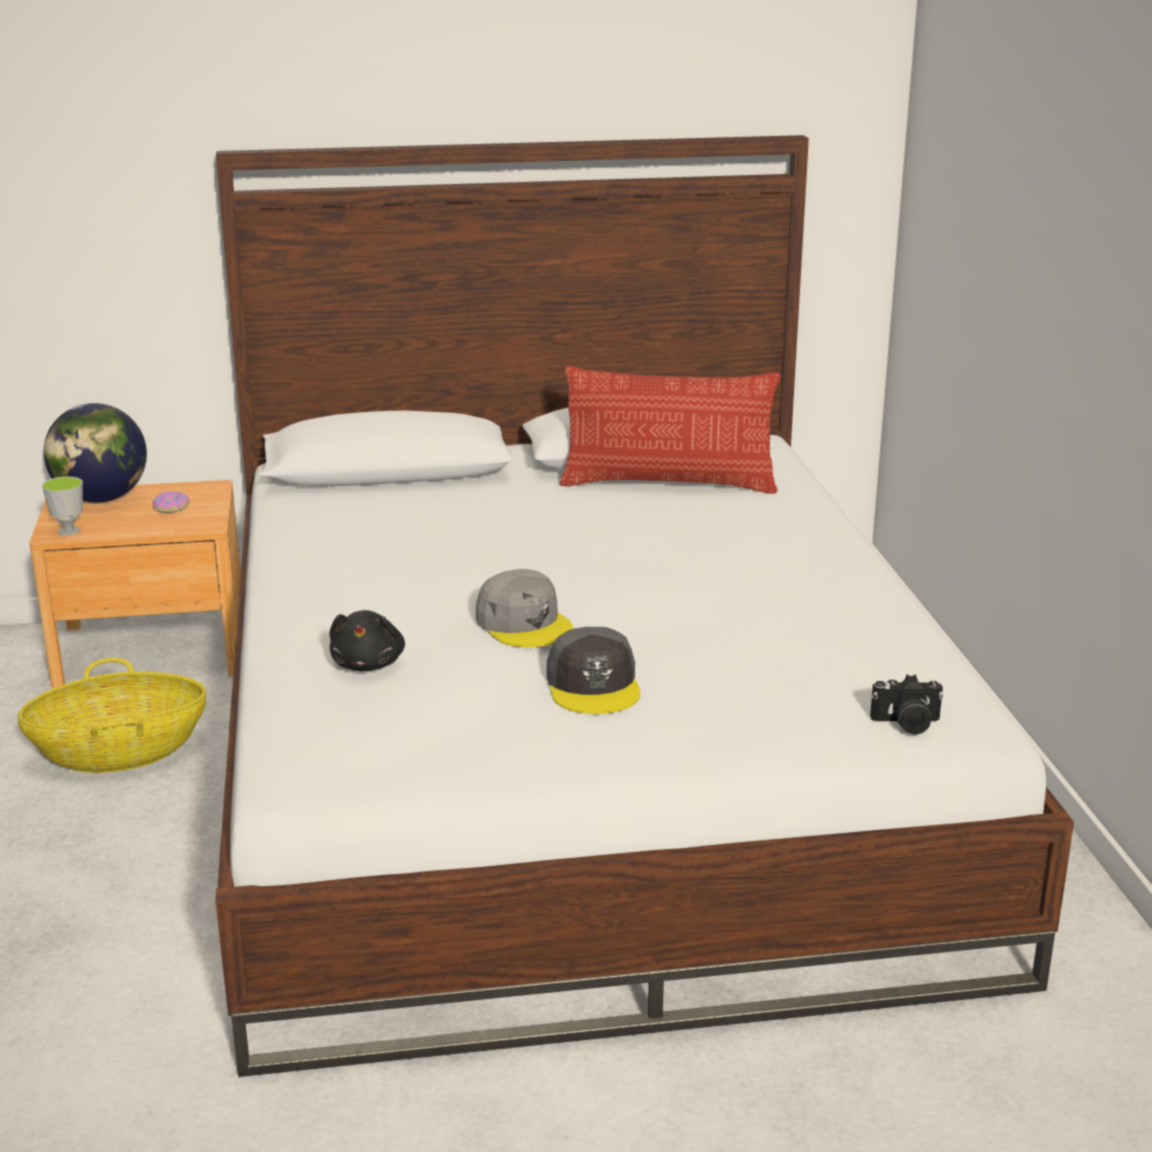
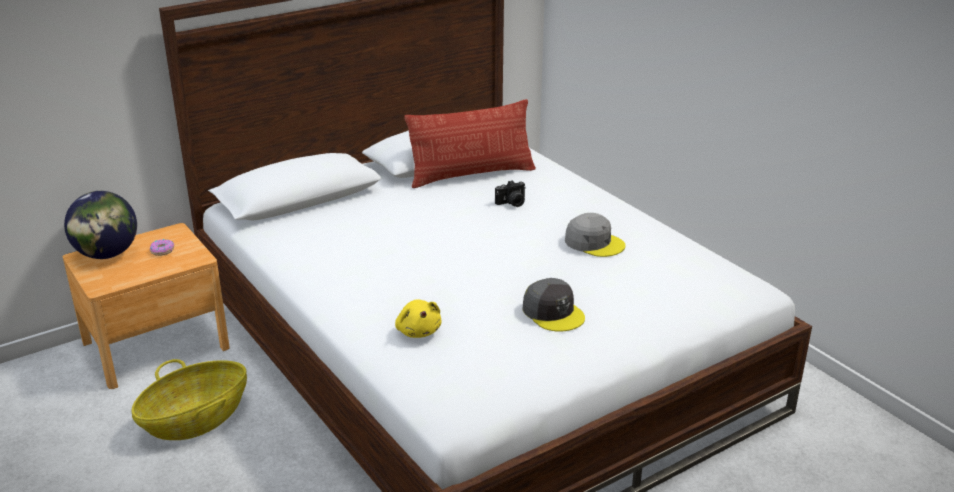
camera: 25 degrees left, 5 degrees up
cup [42,477,83,536] -> none
black plush toy [330,610,405,671] -> yellow plush toy [395,300,441,338]
grey cap [476,569,573,647] -> grey cap moved to [565,213,626,257]
camera [870,675,944,735] -> camera moved to [495,180,526,207]

